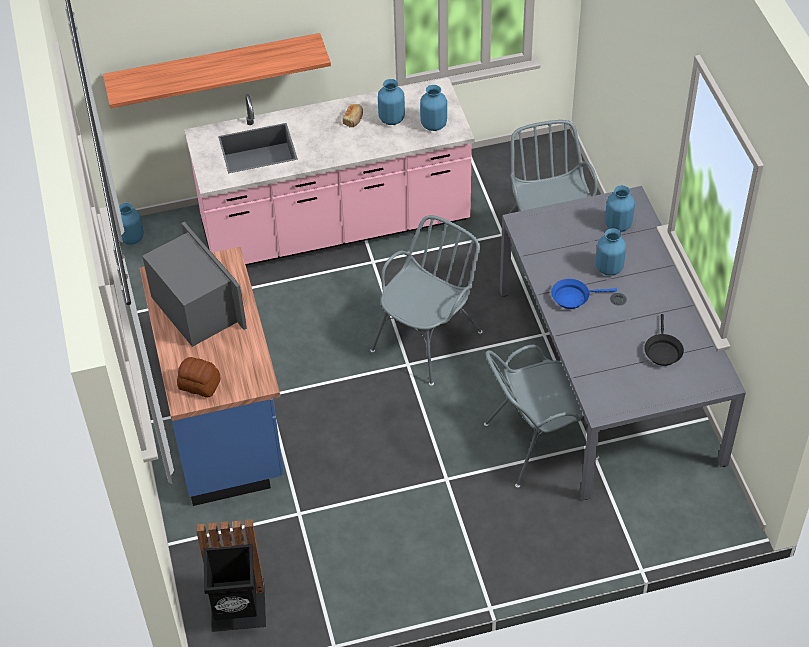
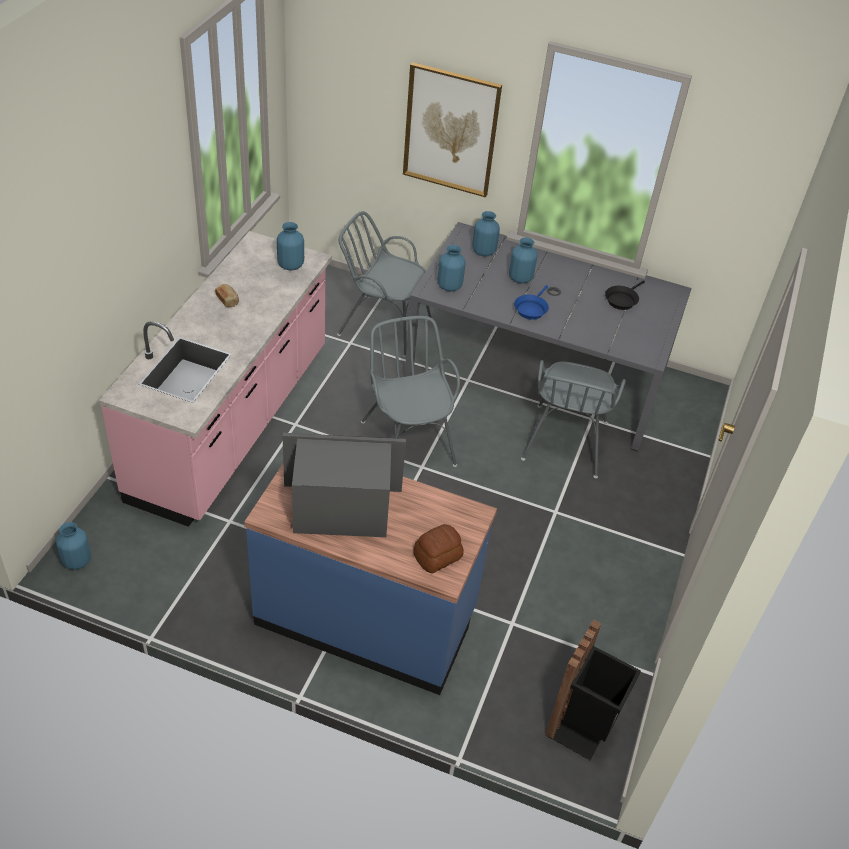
camera: 60 degrees left, 5 degrees down
shelf [103,33,331,108] -> none
blue vase [378,79,405,125] -> blue vase moved to [437,245,466,291]
black frying pan [644,314,684,366] -> black frying pan turned 90 degrees clockwise [605,280,645,310]
none -> picture [403,62,502,197]

